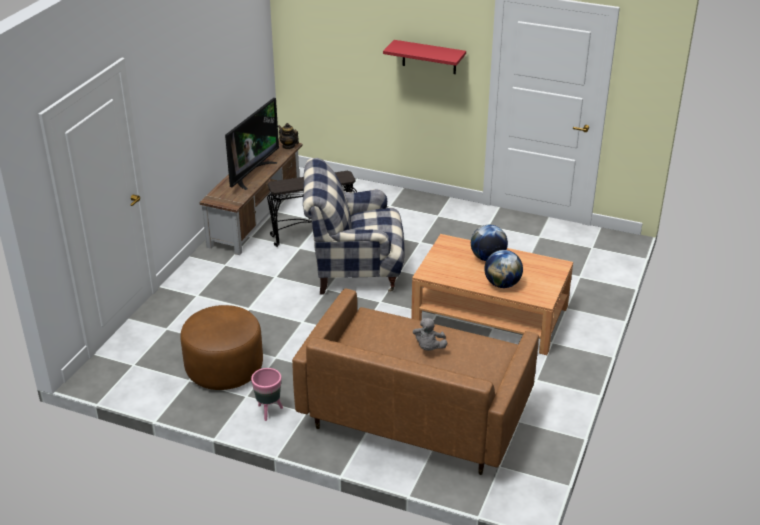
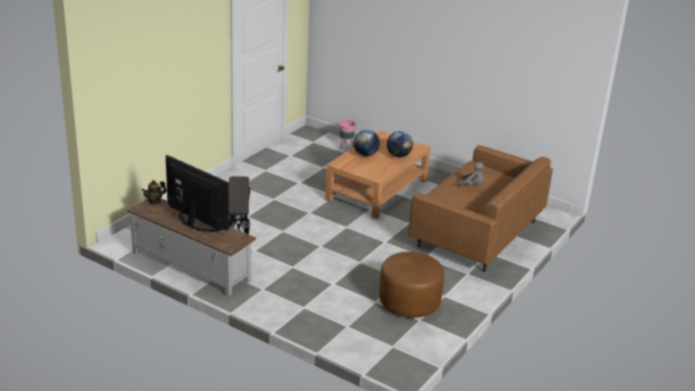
camera: 80 degrees left, 5 degrees down
pink planter [251,368,283,421] -> pink planter moved to [339,120,356,149]
armchair [303,158,404,295] -> none
red shelf [383,40,466,74] -> none

